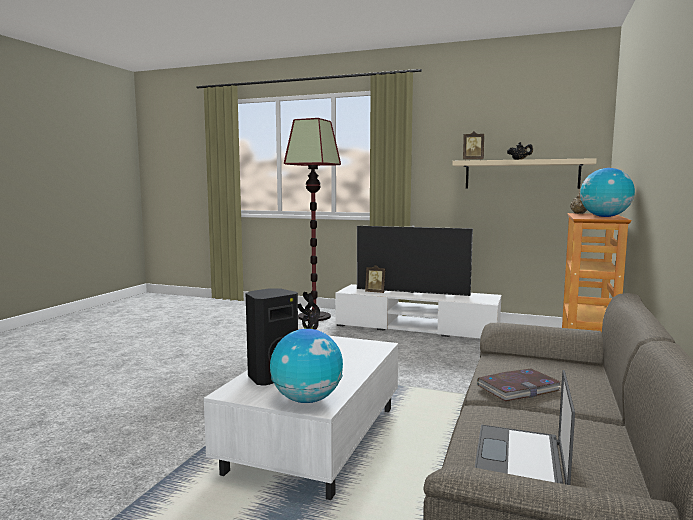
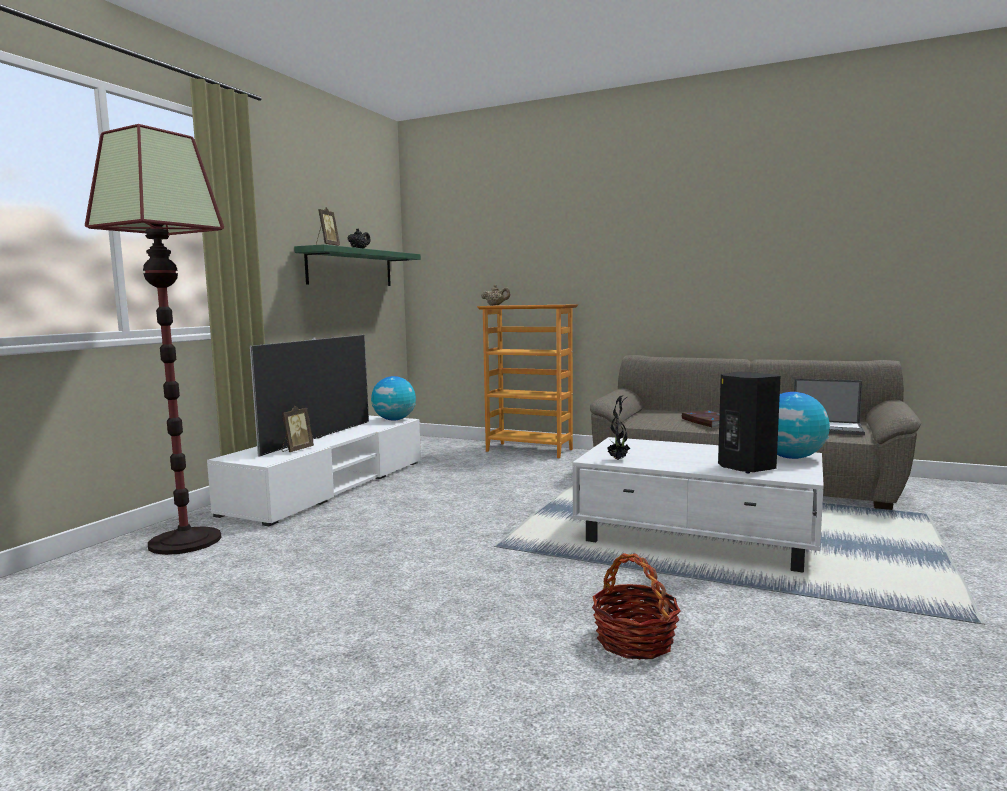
camera: 85 degrees left, 0 degrees up
beige shelf [452,158,597,189] -> green shelf [294,244,421,286]
globe [580,168,635,217] -> globe moved to [371,376,416,421]
none -> basket [592,553,681,660]

